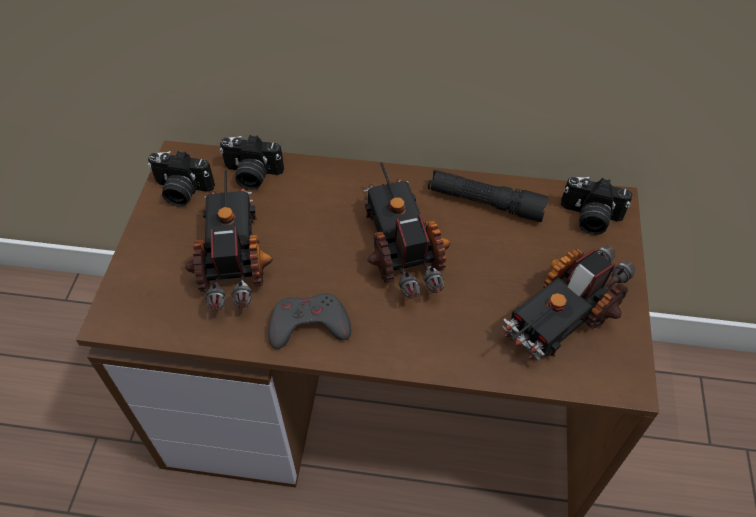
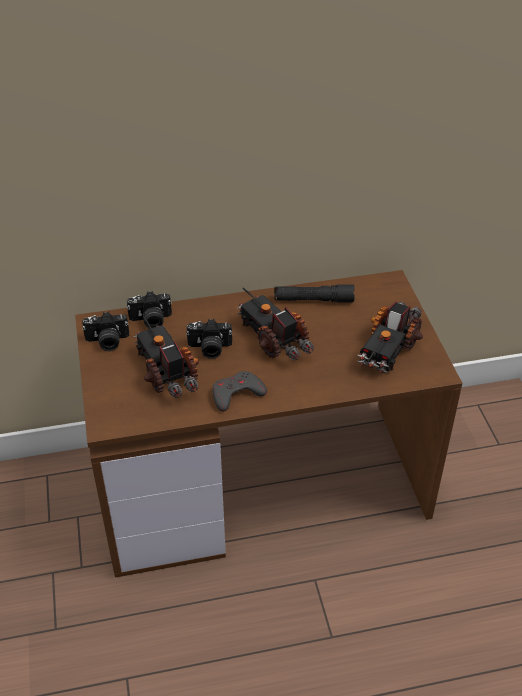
camera: 20 degrees left, 10 degrees down
camera [561,177,633,235] -> camera moved to [186,319,232,359]

